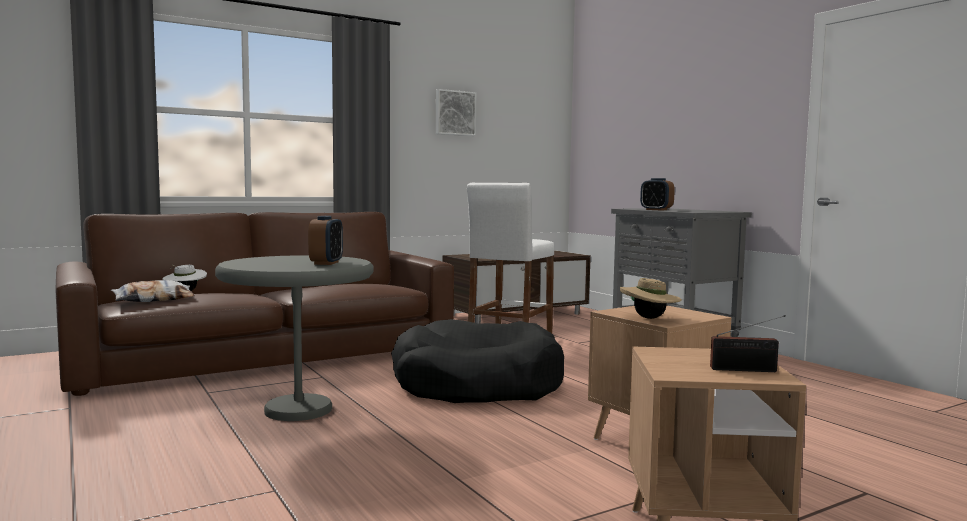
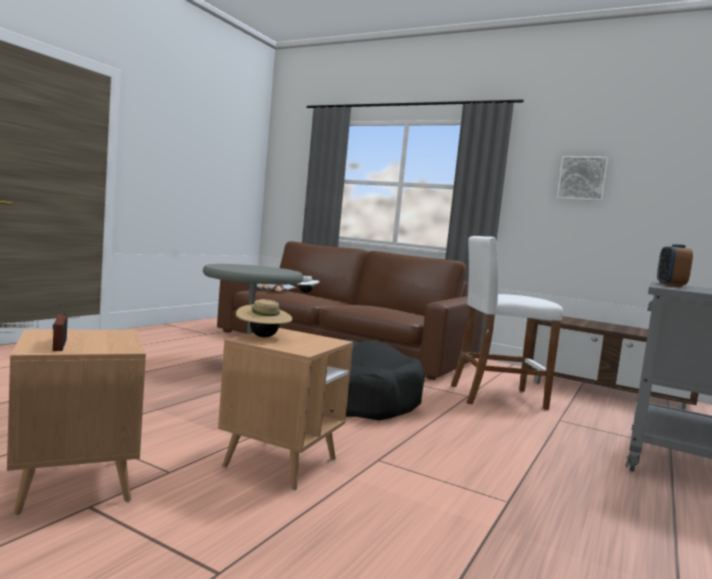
camera: 60 degrees right, 0 degrees up
alarm clock [308,216,343,265] -> none

